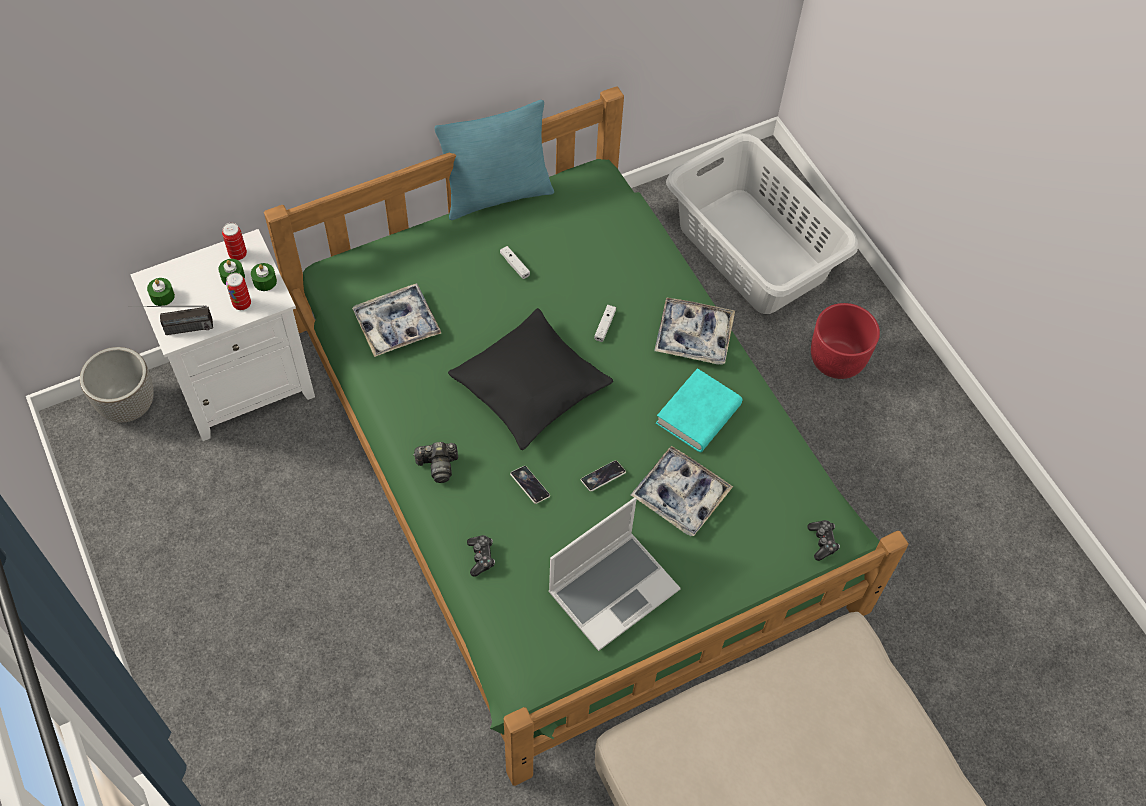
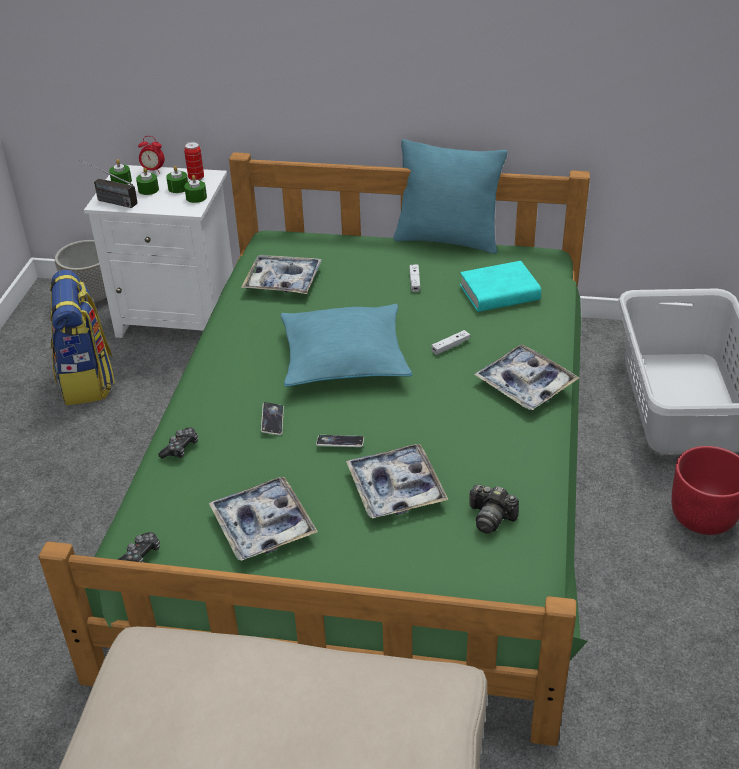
camera: 40 degrees right, 20 degrees down
can [226,273,251,310] -> none
camera [413,442,458,483] -> camera moved to [469,484,519,534]
black pillow [448,308,613,450] -> turquoise pillow [281,304,412,387]
laptop [548,498,681,651] -> tray [209,477,318,561]
turquoise book [656,368,742,452] -> turquoise book moved to [460,261,541,312]
game controller [807,520,840,561] -> game controller moved to [117,532,160,562]
none -> backpack [50,270,115,405]
none -> green candle [136,168,159,195]
none -> alarm clock [138,136,164,174]

